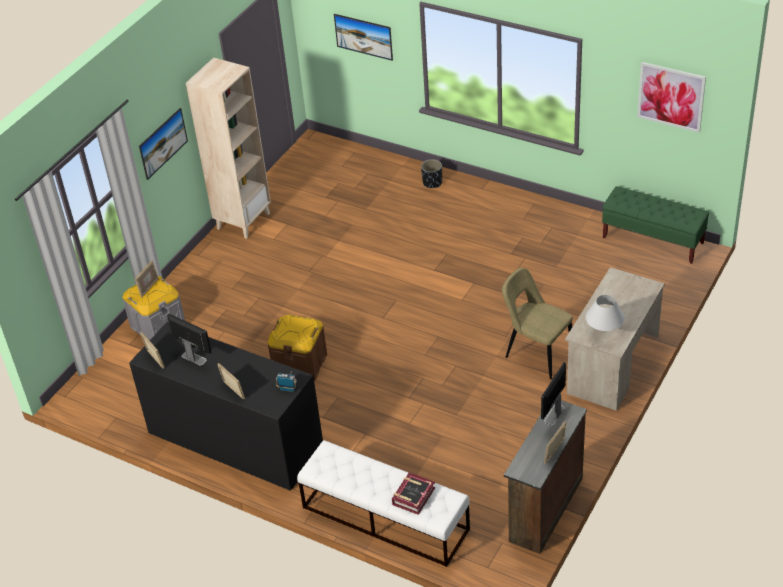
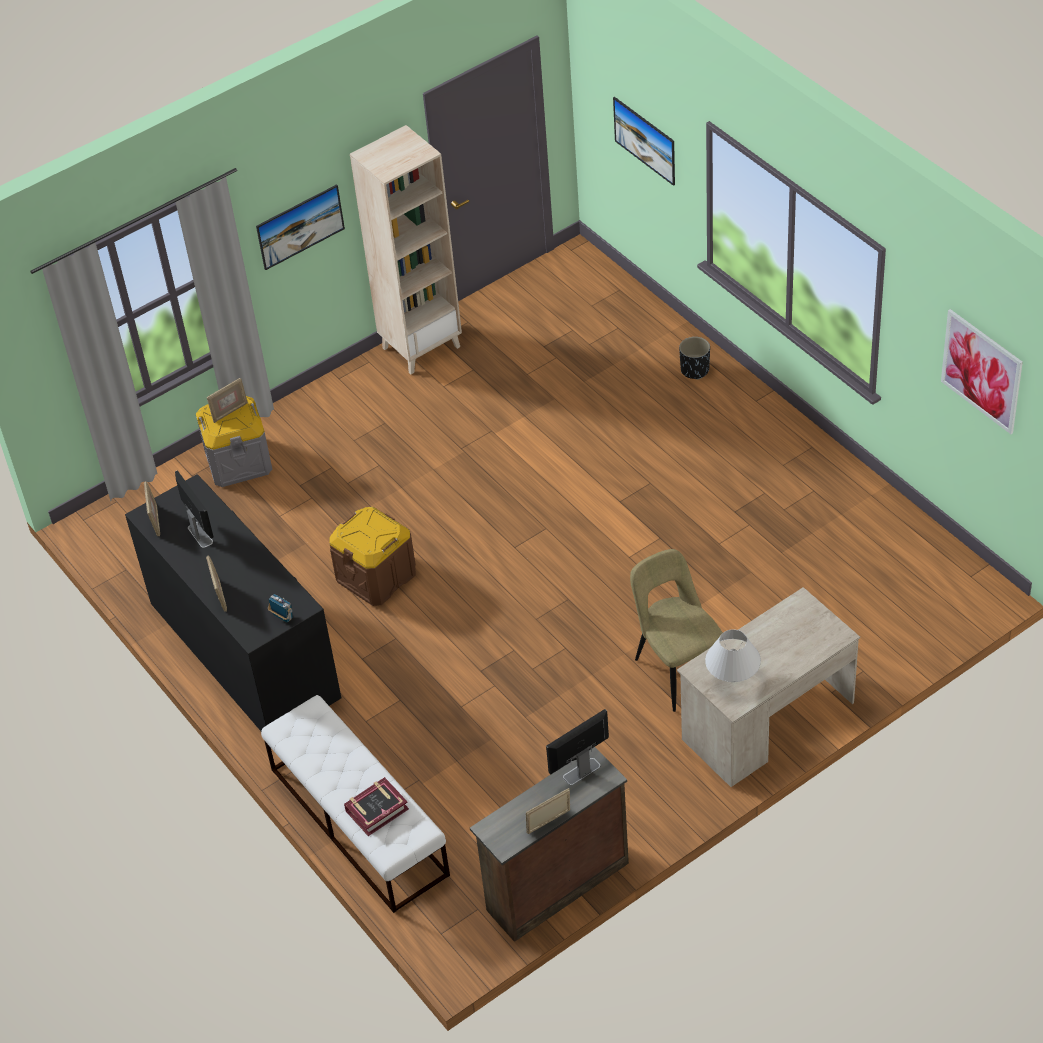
camera: 25 degrees right, 5 degrees up
green bench [602,186,709,264] -> none

